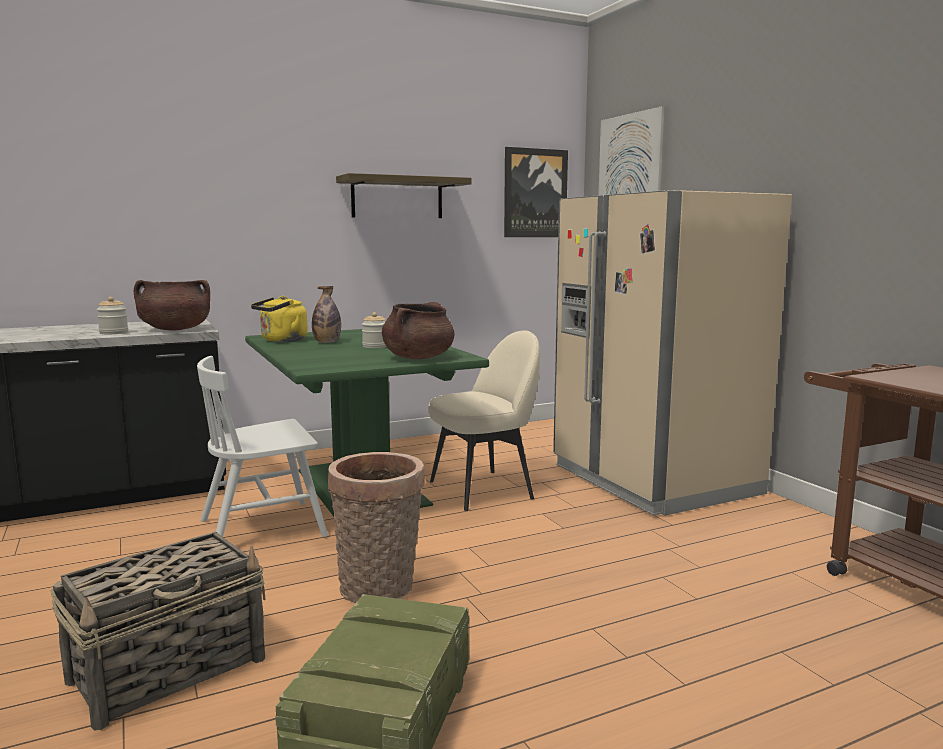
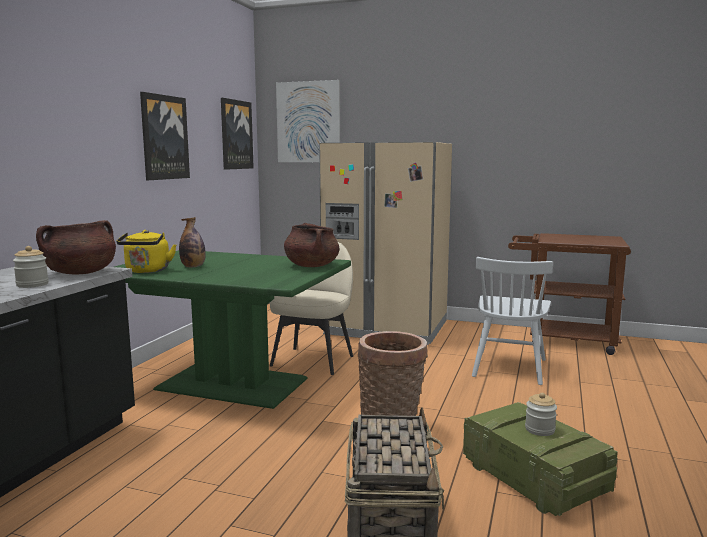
camera: 45 degrees left, 0 degrees up
white chair [197,356,328,537] -> white chair moved to [472,257,553,385]
shelf [336,173,471,218] -> picture [140,92,190,180]
jar [362,312,386,348] -> jar moved to [525,393,557,436]

